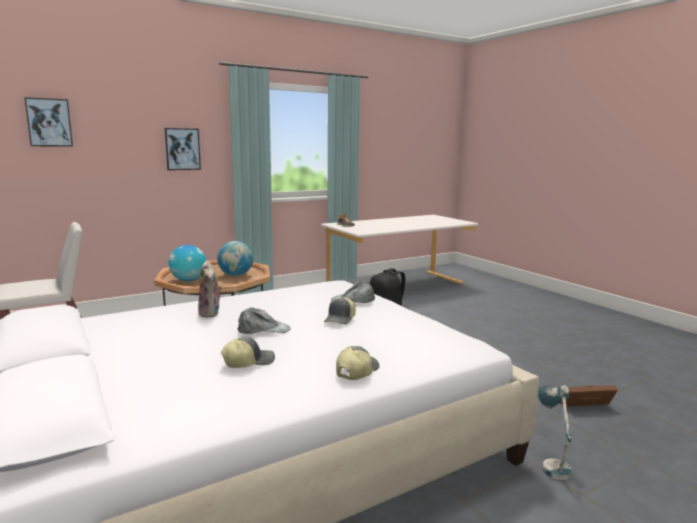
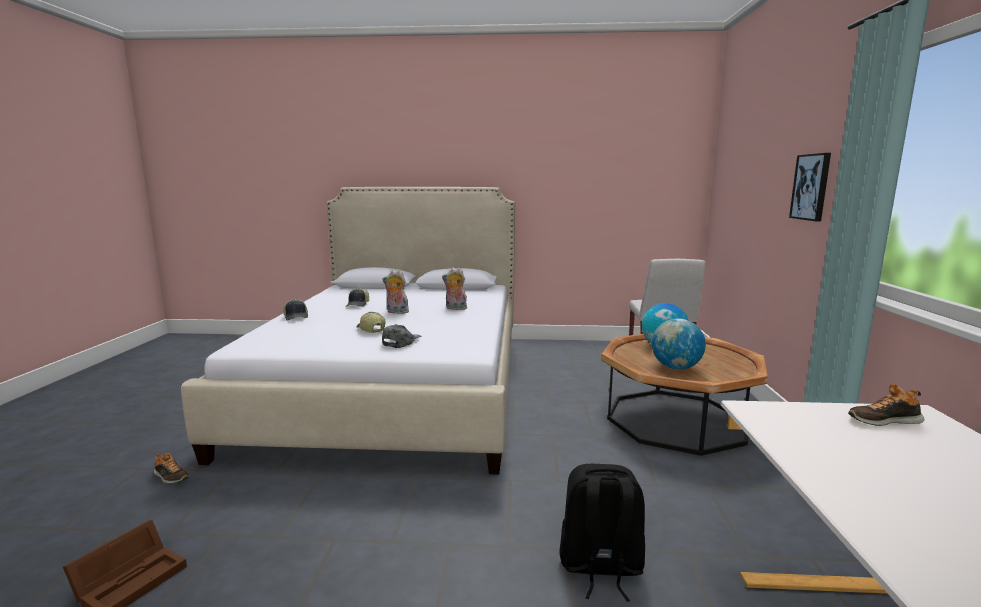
camera: 125 degrees right, 0 degrees up
picture [24,97,73,147] -> none
grey cap [238,307,291,334] -> plush toy [383,270,409,314]
table lamp [538,385,572,480] -> shoe [154,453,189,484]

